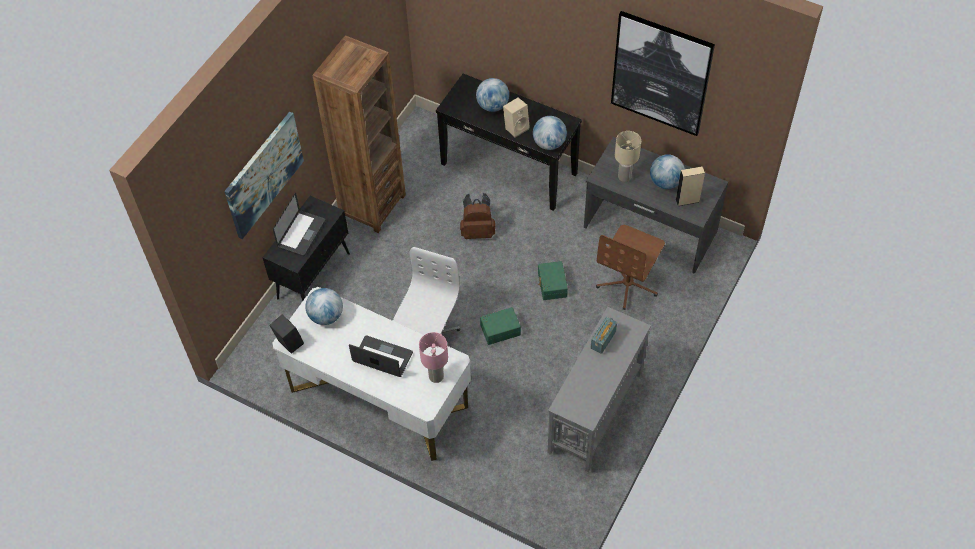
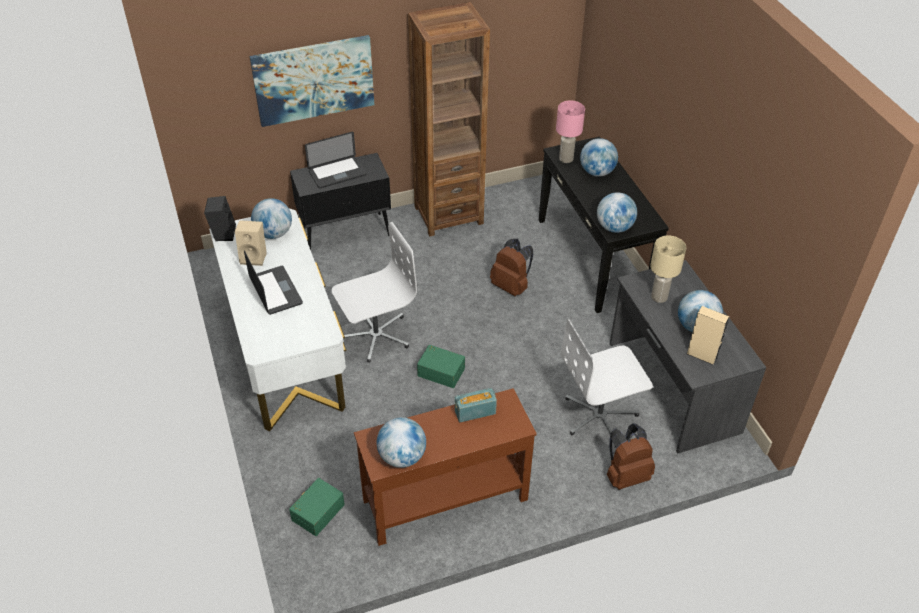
camera: 40 degrees right, 10 degrees down
pink table lamp [419,332,448,383] -> pink table lamp moved to [556,100,585,163]
beige speaker [503,97,530,138] -> beige speaker moved to [235,220,267,266]
green storage box [538,261,568,300] -> green storage box moved to [289,478,345,536]
grey console table [548,307,651,472] -> brown console table [354,388,537,546]
brown office chair [596,225,665,310] -> white office chair [561,319,653,435]
picture [611,11,715,136] -> none
none -> globe [377,417,426,468]
none -> brown backpack [607,423,655,490]

